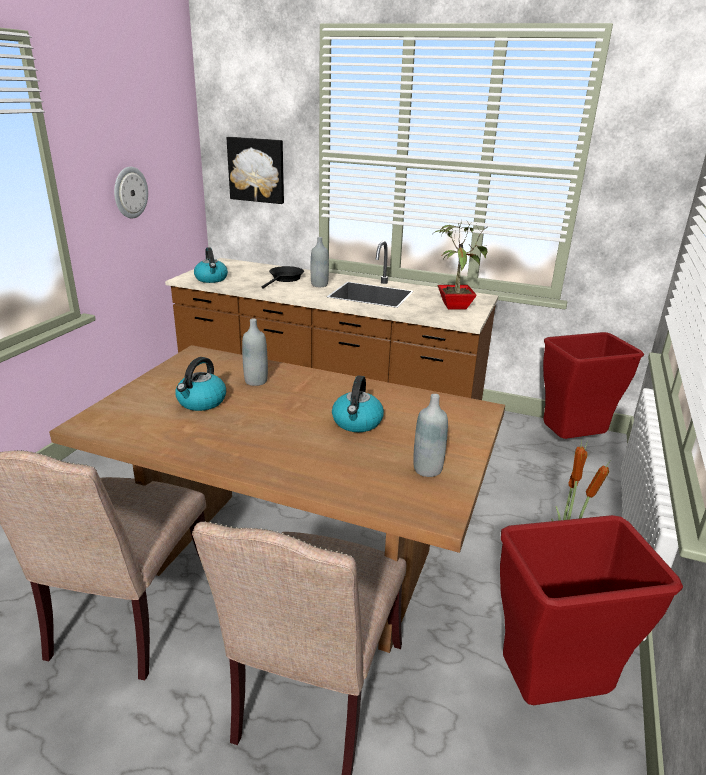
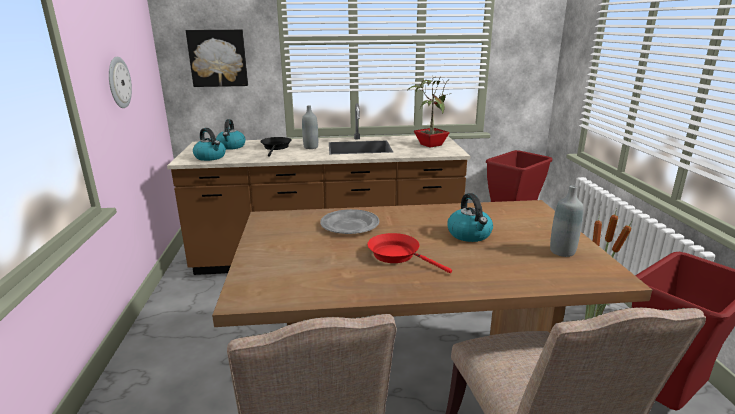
camera: 25 degrees left, 5 degrees down
kettle [175,357,226,411] -> kettle moved to [216,119,246,150]
grey bottle [242,319,268,386] -> grey plate [320,209,380,234]
none -> red frying pan [368,233,452,273]

